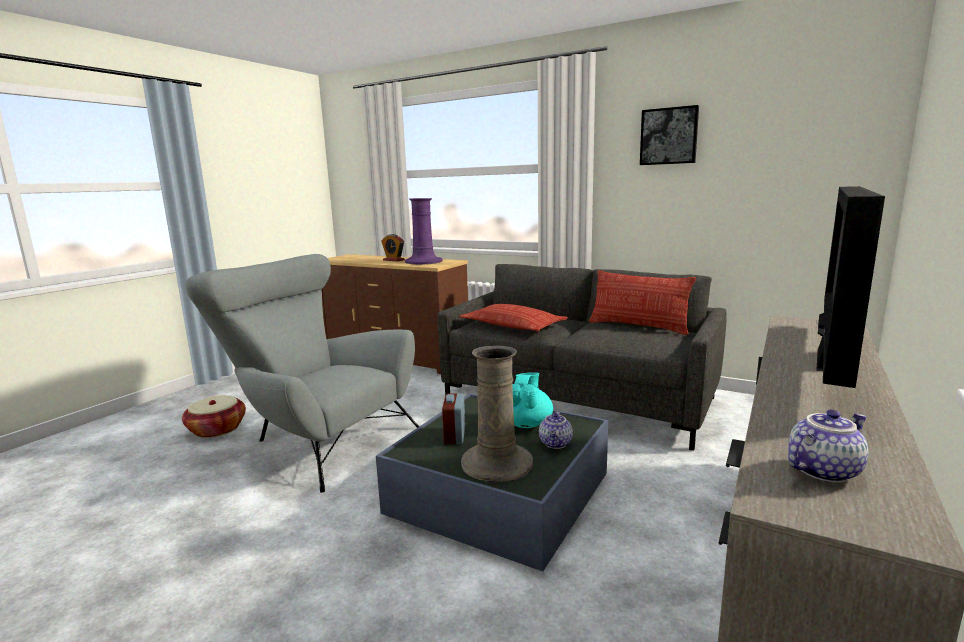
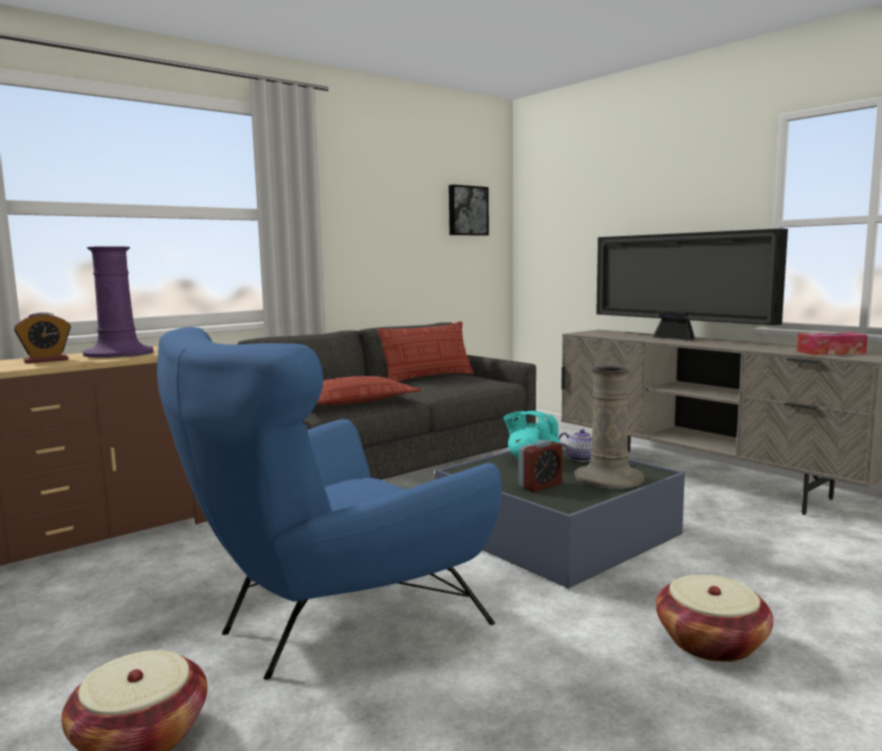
camera: 70 degrees left, 5 degrees down
grey armchair [186,254,419,493] -> blue armchair [157,327,502,680]
alarm clock [442,393,465,444] -> alarm clock turned 60 degrees counterclockwise [519,440,562,492]
picture [640,105,699,165] -> picture moved to [449,185,489,236]
teapot [788,409,869,483] -> tissue box [797,332,868,355]
none -> basket [656,575,773,662]

